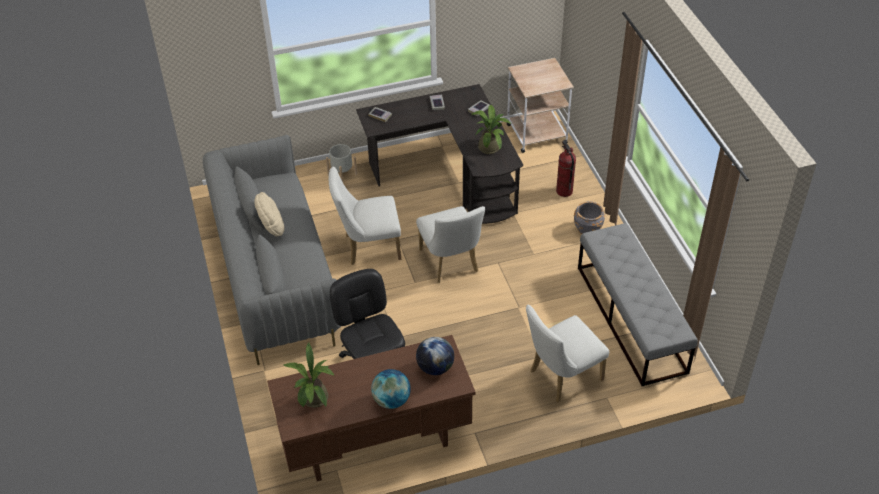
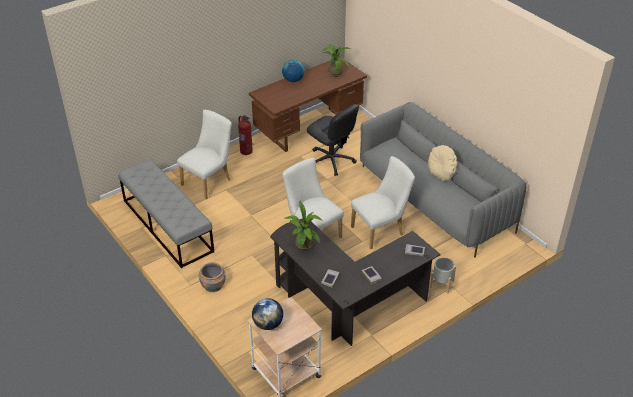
camera: 160 degrees right, 5 degrees down
globe [416,337,454,375] -> globe moved to [252,298,283,330]
fire extinguisher [556,140,576,197] -> fire extinguisher moved to [238,115,253,155]

